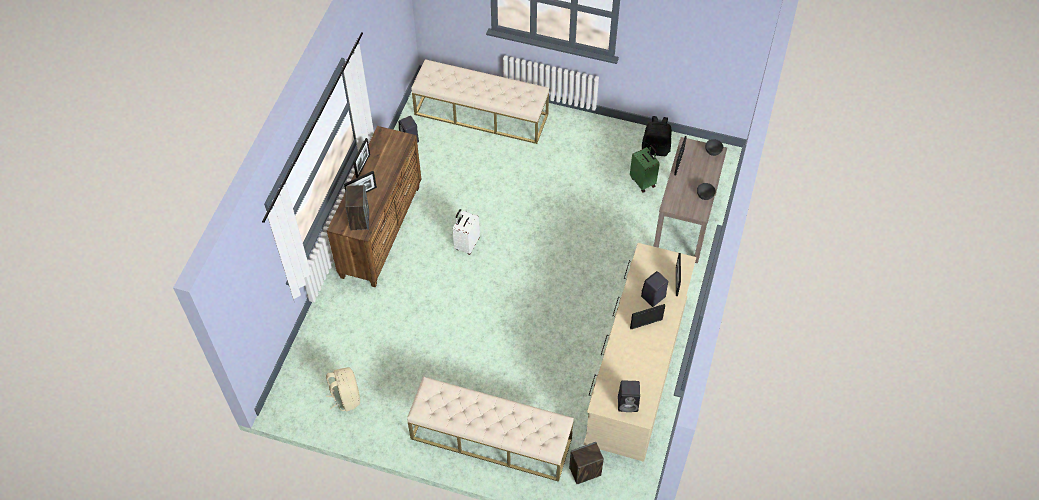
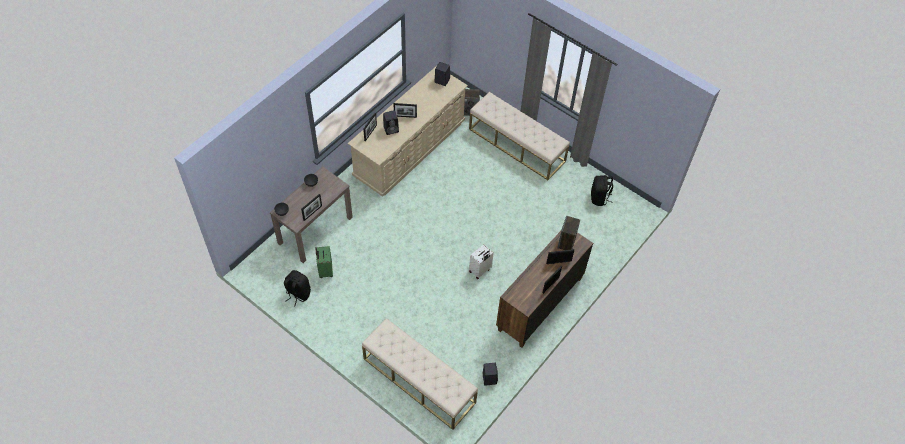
camera: 160 degrees left, 0 degrees up
beige backpack [326,367,360,411] -> black backpack [591,175,613,206]

